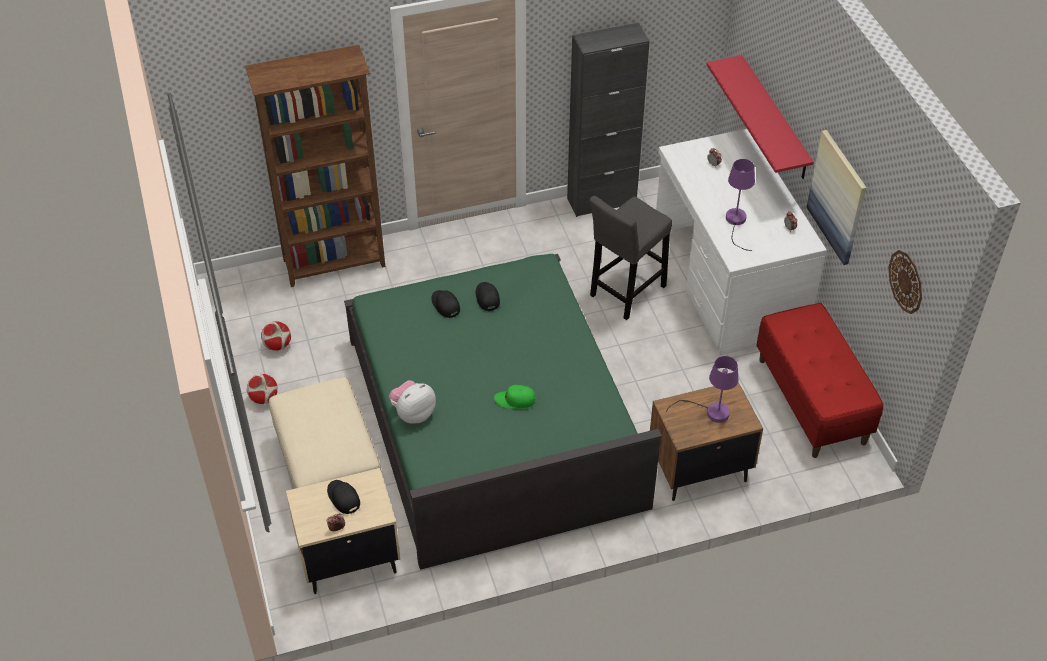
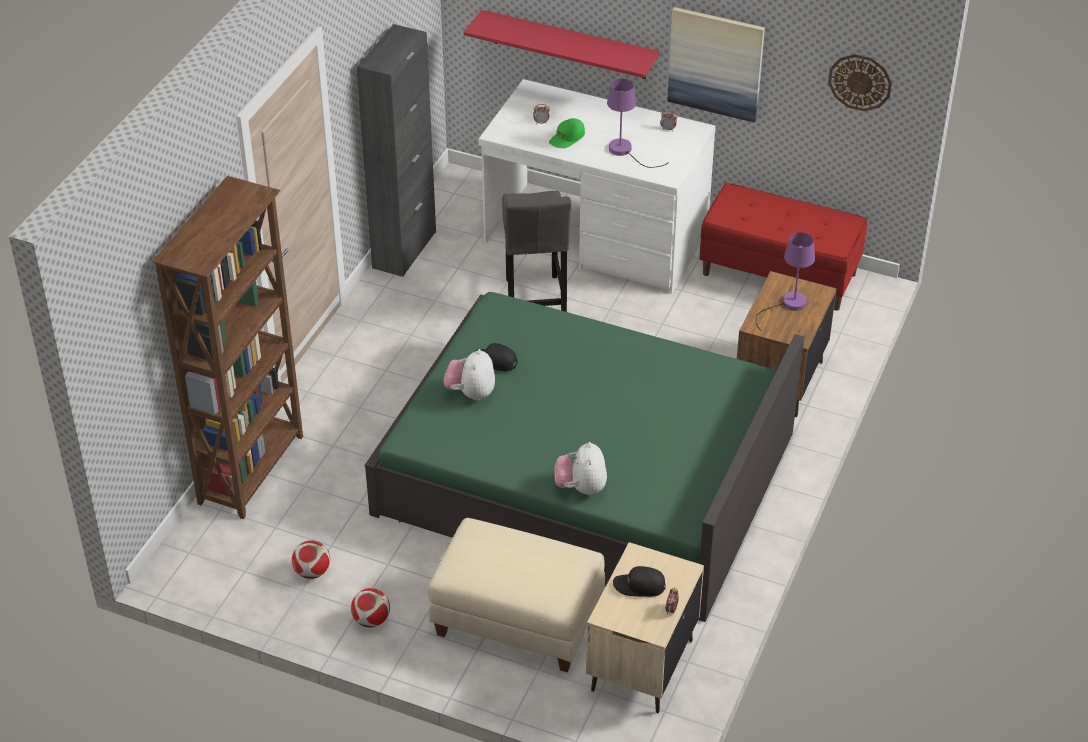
camera: 50 degrees left, 5 degrees down
black cap [432,290,460,318] -> plush toy [444,349,495,401]
green cap [494,385,536,409] -> green cap moved to [549,118,585,148]

